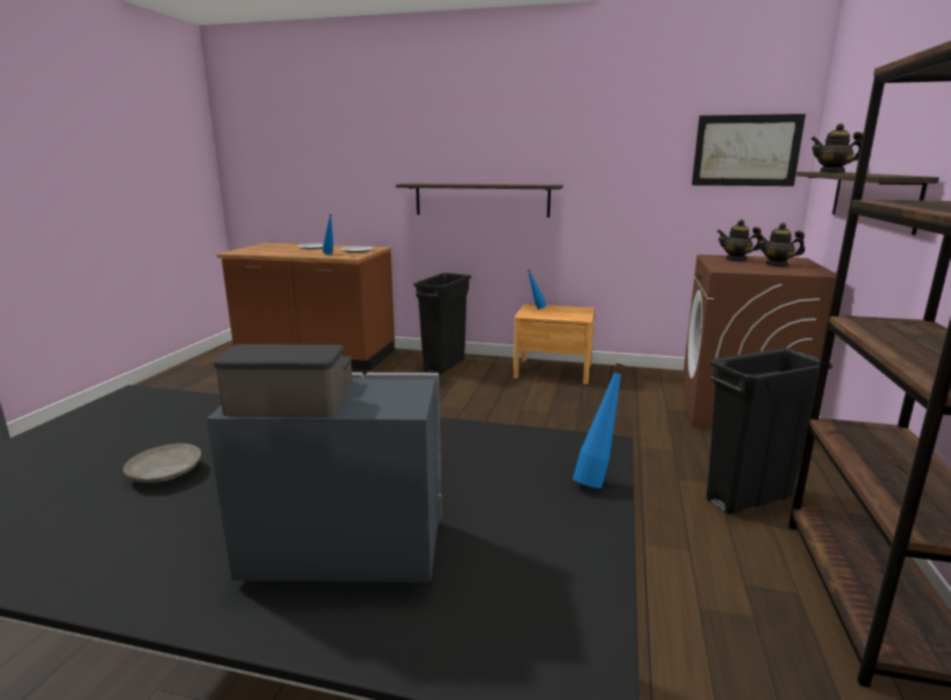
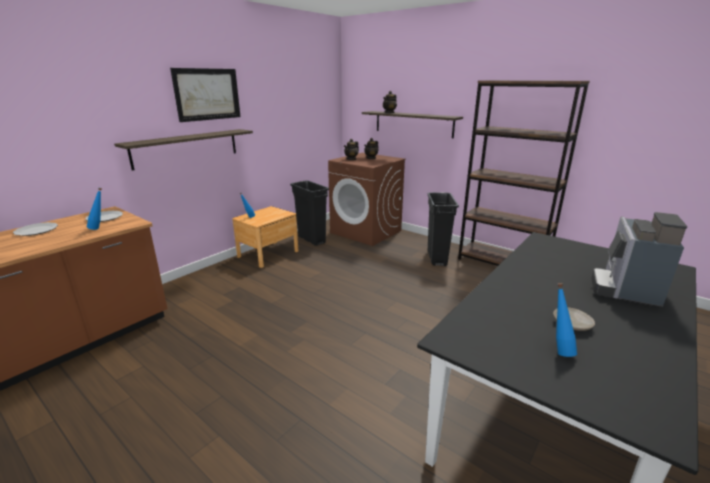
camera: 65 degrees left, 5 degrees up
black trash can [413,273,471,375] -> black trash can moved to [290,181,329,246]
blue bottle [573,363,625,488] -> blue bottle moved to [556,283,577,357]
picture [692,114,806,186] -> picture moved to [170,68,241,122]

